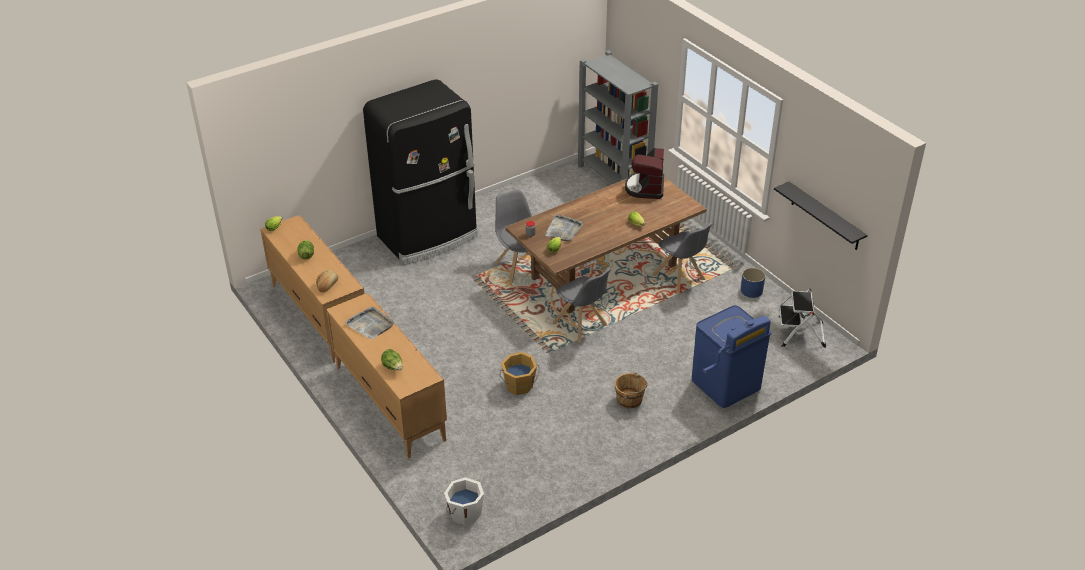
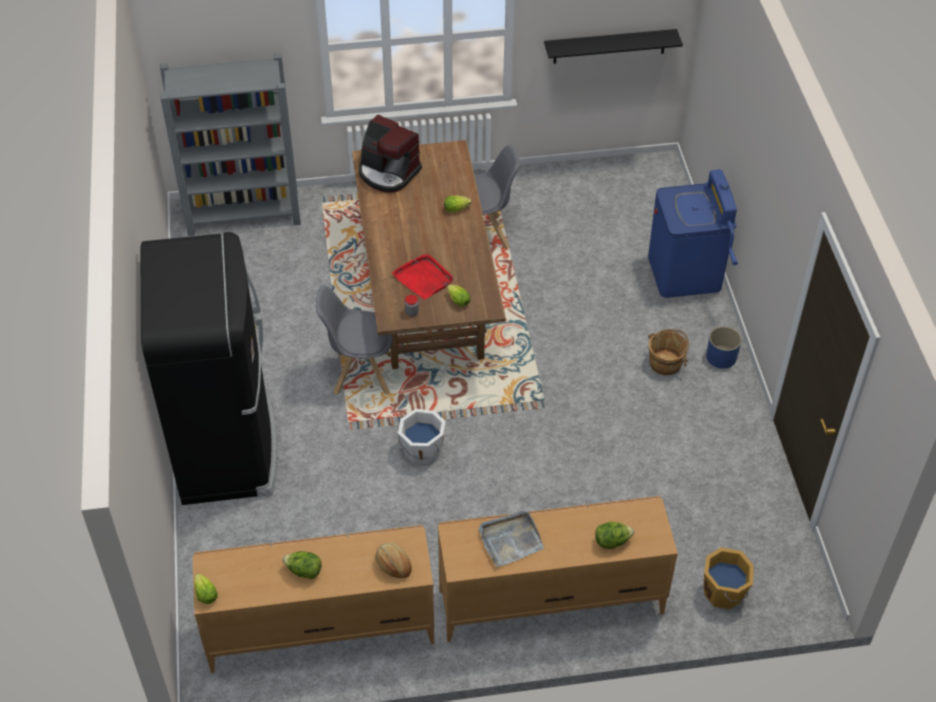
camera: 65 degrees left, 10 degrees up
white bucket [444,478,484,525] -> white bucket moved to [398,409,445,465]
orange bucket [500,352,539,395] -> orange bucket moved to [704,548,754,609]
grey tray [545,215,583,242] -> red tray [392,254,454,299]
grey chair [552,268,611,343] -> none
blue planter [741,268,765,298] -> blue planter moved to [706,327,741,369]
step ladder [779,288,826,348] -> none

